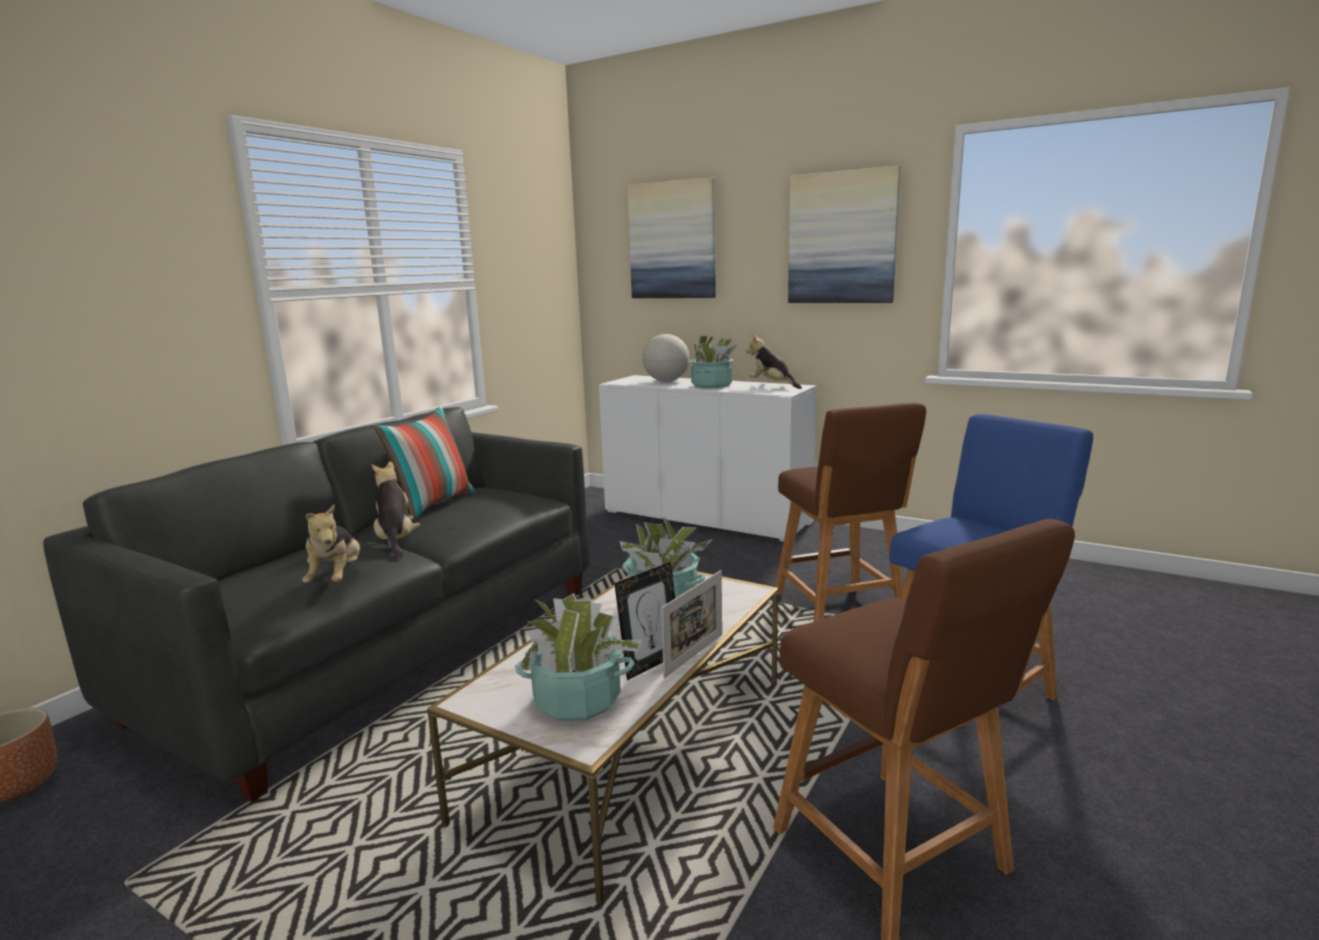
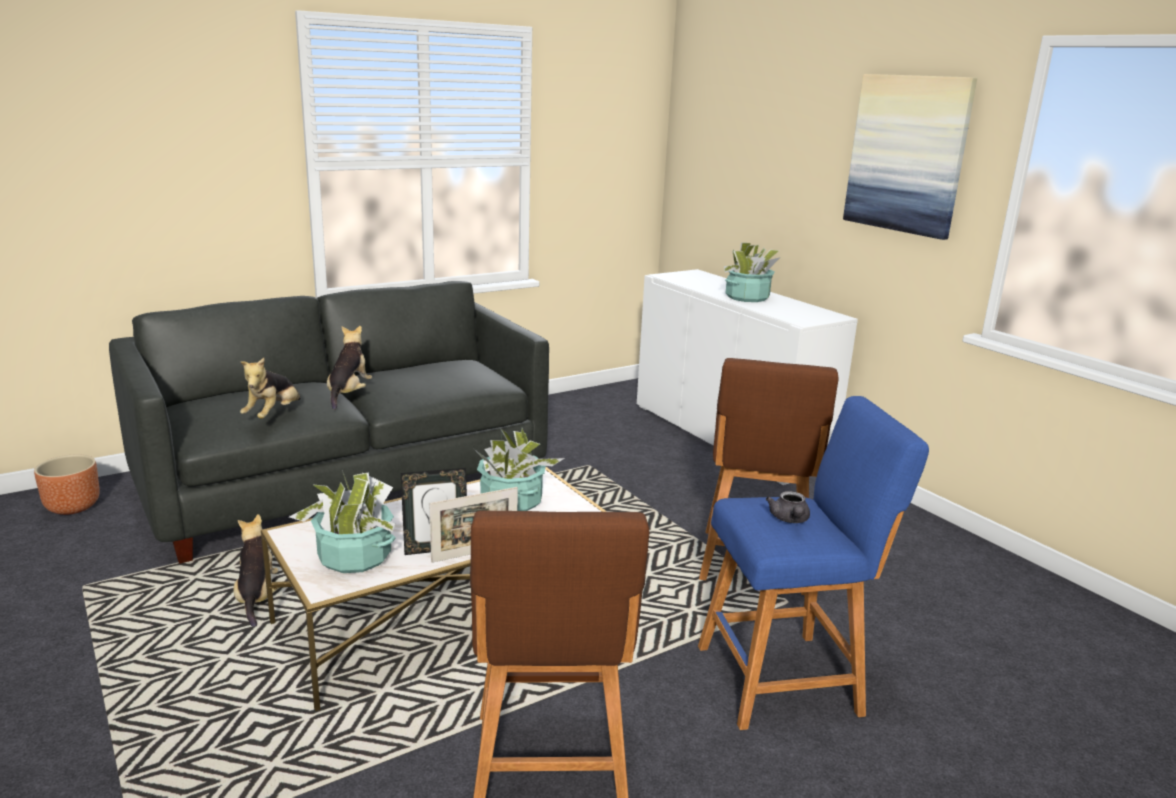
camera: 25 degrees right, 5 degrees up
pillow [373,406,475,519] -> none
picture [627,177,716,298] -> none
globe [642,334,690,382] -> none
plush toy [746,335,802,389] -> plush toy moved to [234,514,281,627]
none -> grey teapot [766,491,810,523]

